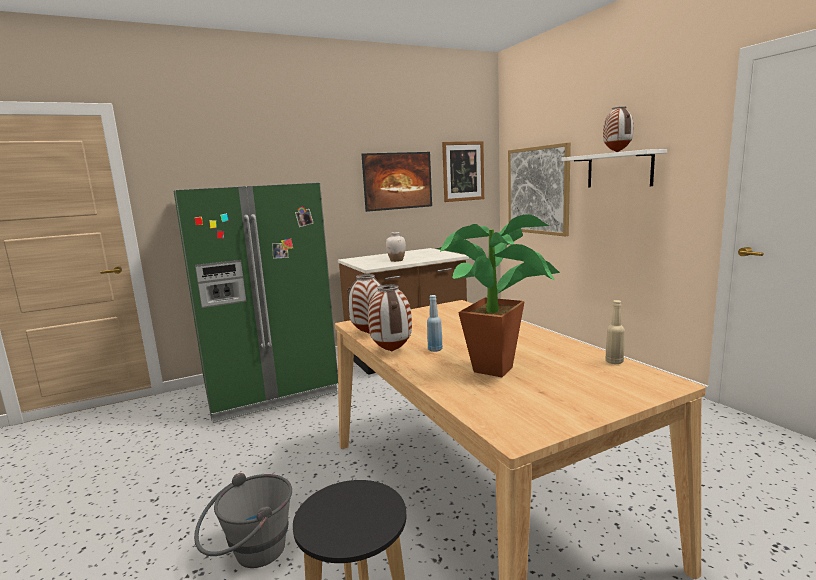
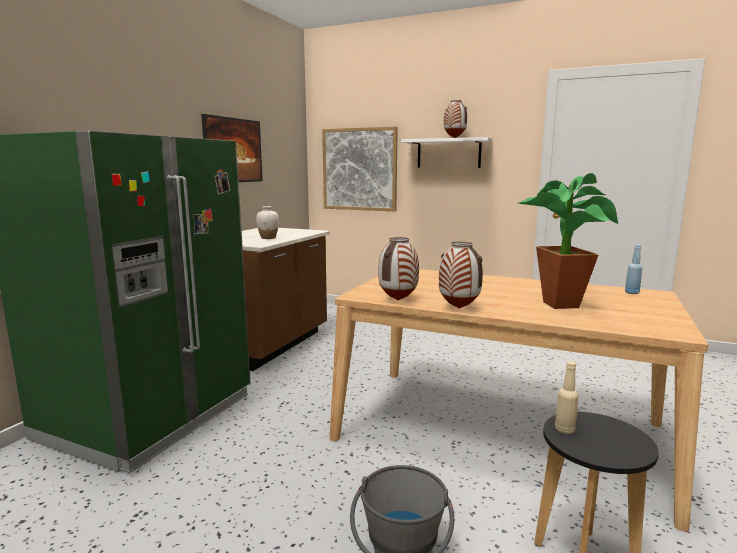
camera: 40 degrees left, 0 degrees up
blue bottle [427,295,443,352] -> blue bottle moved to [625,244,642,294]
picture [442,141,484,202] -> none
beige bottle [605,300,625,364] -> beige bottle moved to [555,361,578,434]

